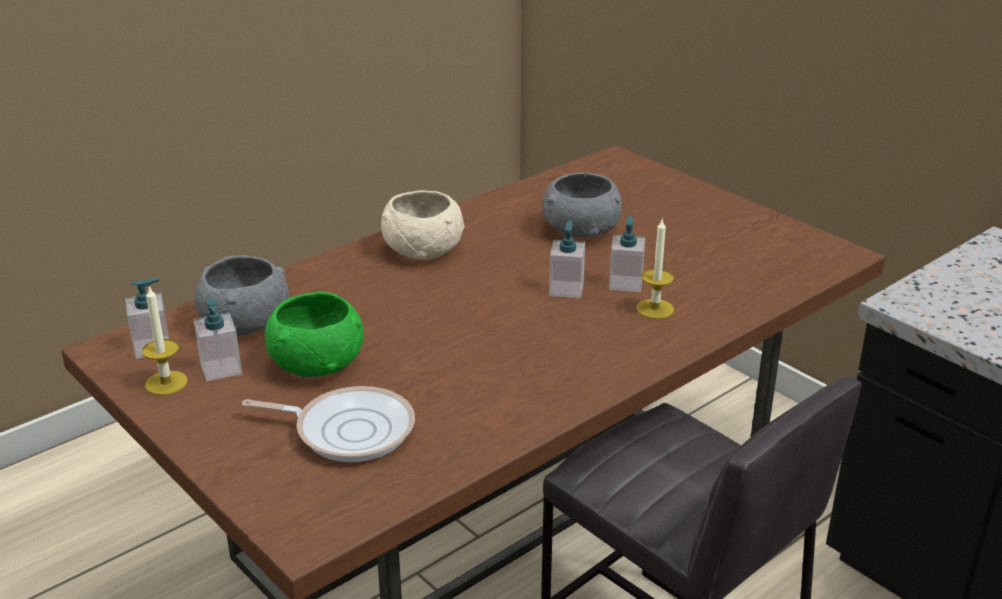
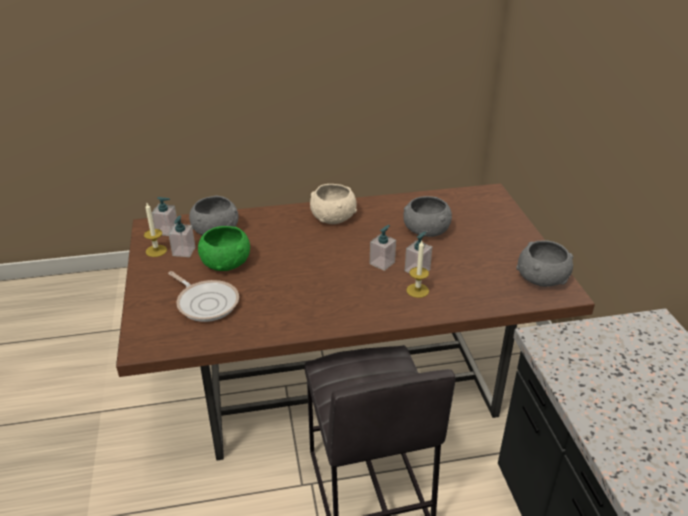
camera: 30 degrees right, 5 degrees up
none -> grey bowl [516,241,573,287]

